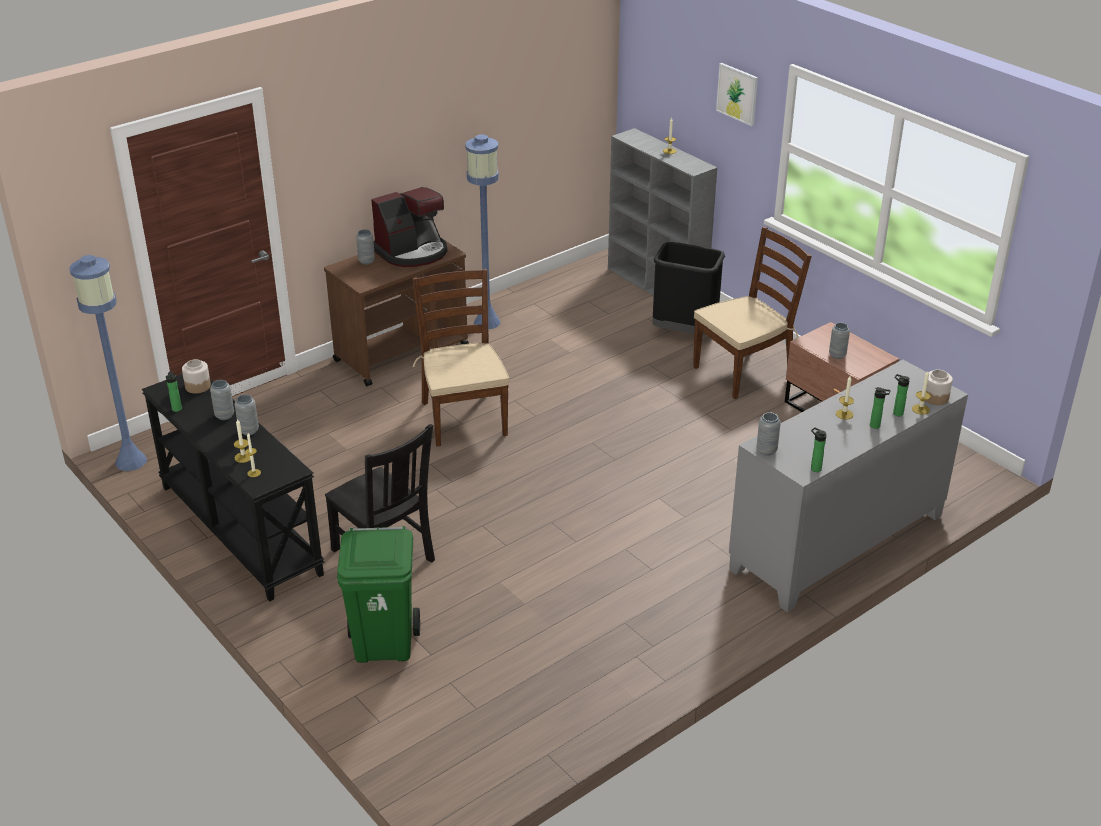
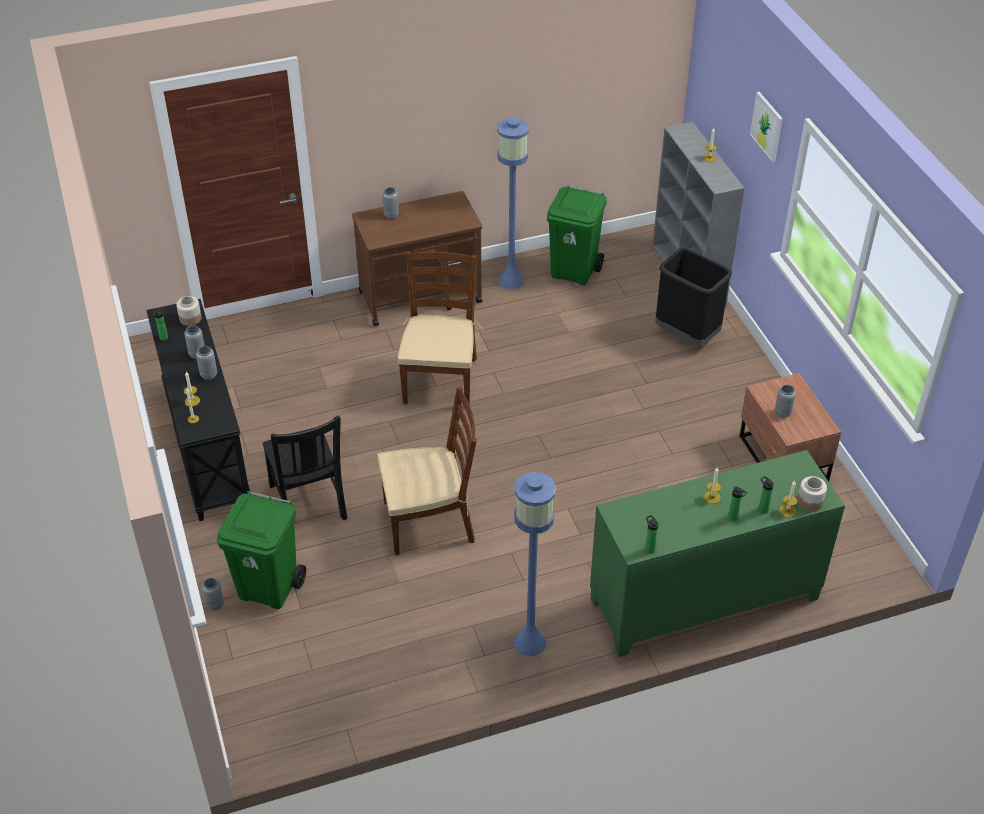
camera: 20 degrees right, 10 degrees up
blue floor lamp [69,255,147,471] -> blue floor lamp moved to [514,472,556,656]
coffee machine [371,187,447,267] -> none
brown chair [693,227,812,399] -> brown chair moved to [377,386,477,555]
grey cabinet [729,360,968,612] -> green cabinet [590,450,845,657]
grey vase [757,412,781,456] -> grey vase moved to [202,578,224,611]
none -> green trash can [547,186,607,285]

